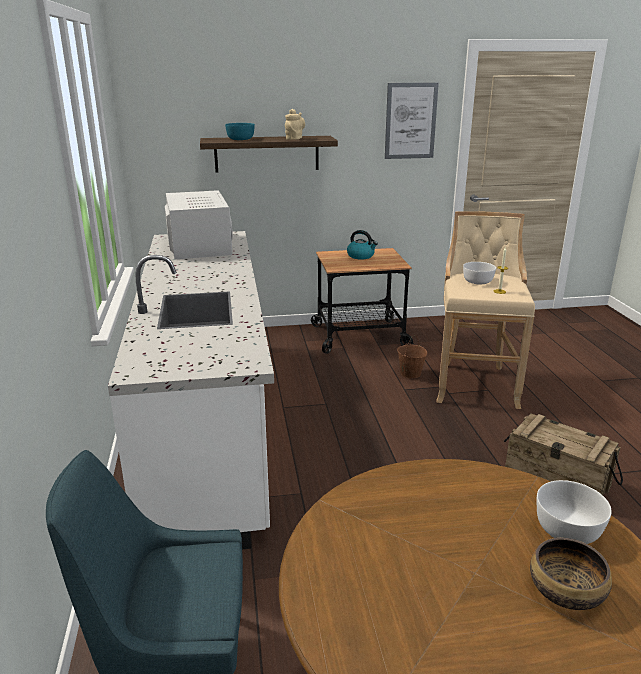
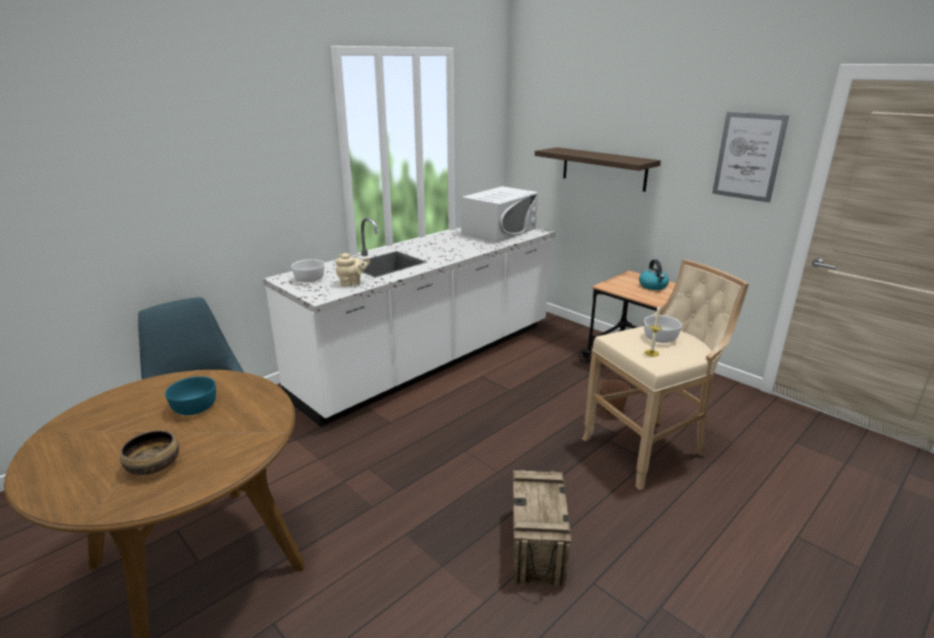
camera: 55 degrees right, 0 degrees up
turquoise bowl [225,123,255,140] -> turquoise bowl moved to [165,376,216,415]
beige teapot [285,109,305,140] -> beige teapot moved to [336,253,370,286]
white bowl [536,480,612,544] -> white bowl moved to [291,259,325,283]

